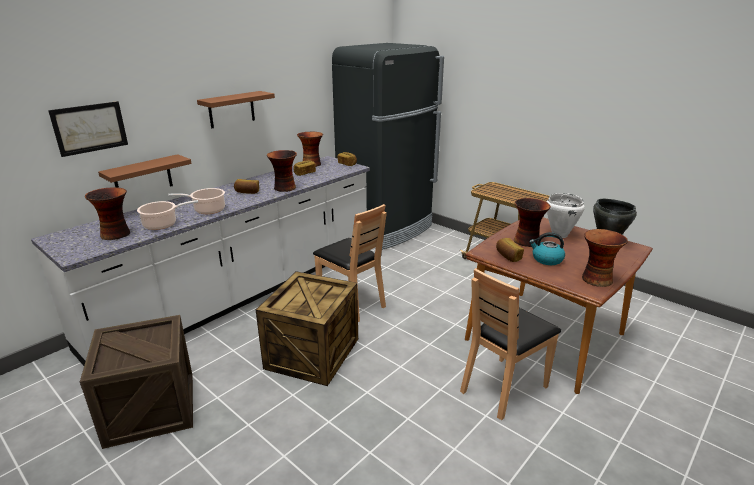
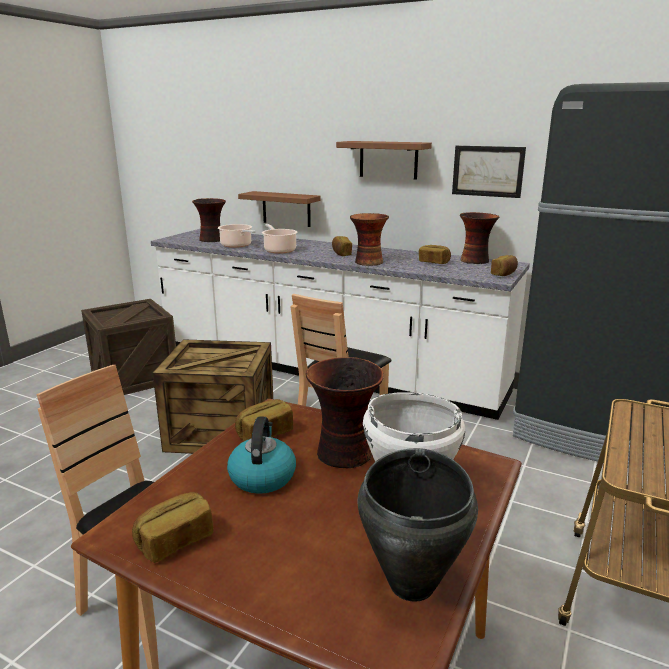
camera: 75 degrees right, 5 degrees down
picture [48,101,128,157] -> picture moved to [452,146,526,198]
vase [582,229,628,287] -> bread [132,492,214,563]

